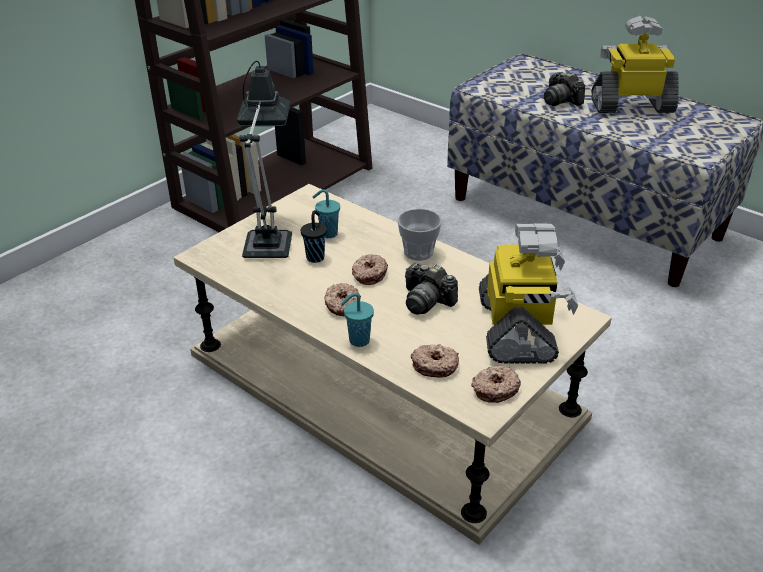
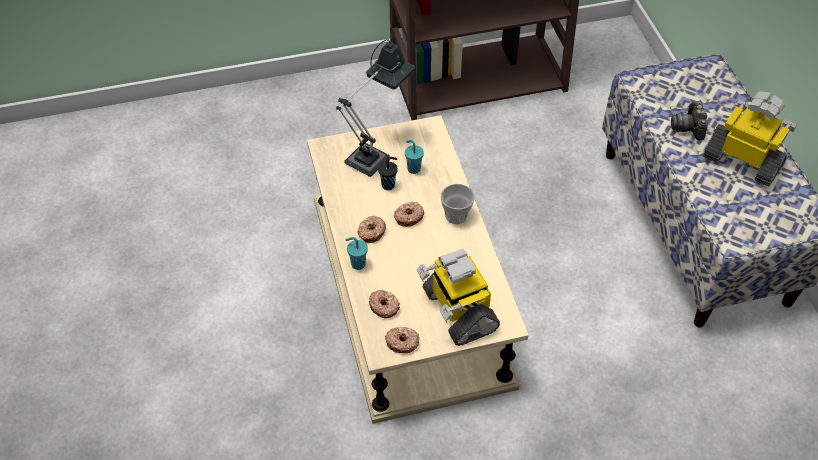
camera: 35 degrees right, 15 degrees up
camera [405,263,458,315] -> none
toy robot [479,223,578,363] -> toy robot turned 120 degrees clockwise [416,248,500,346]

